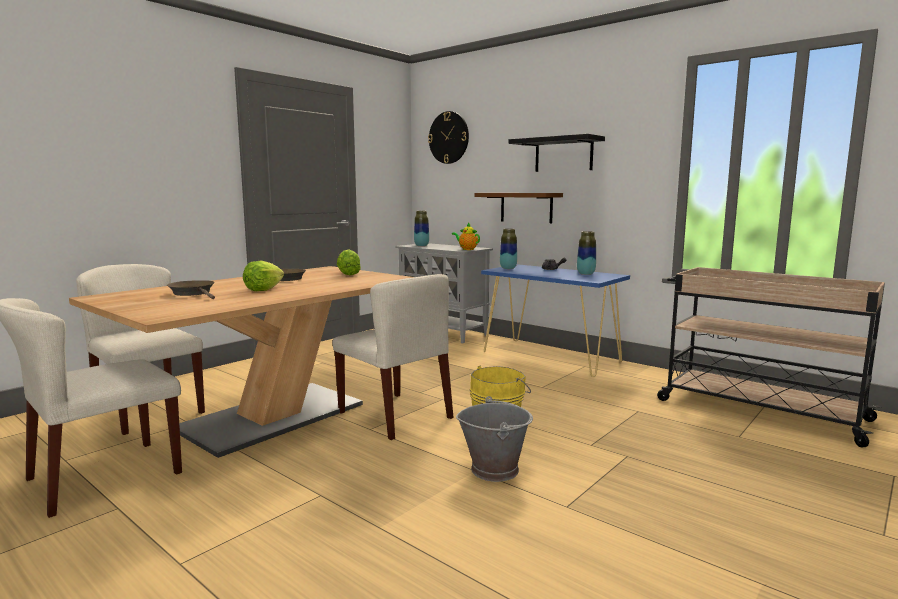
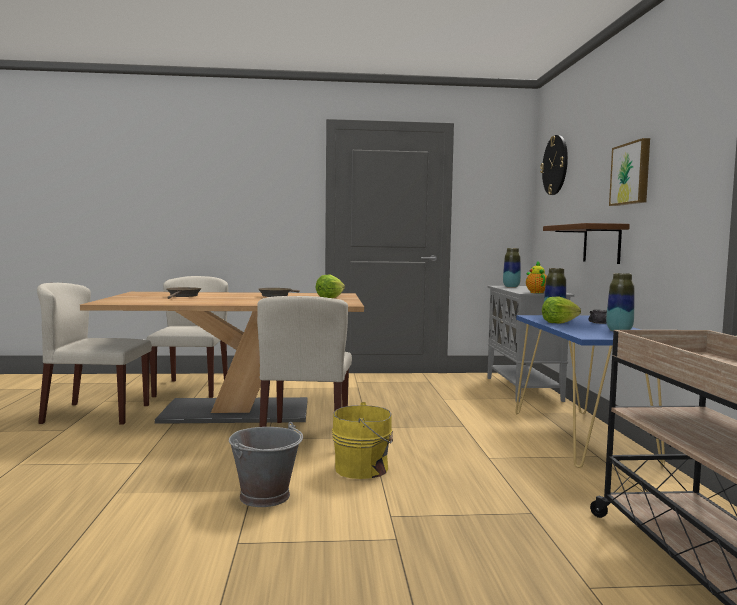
camera: 45 degrees right, 5 degrees down
lettuce [243,260,284,291] -> lettuce moved to [542,297,581,324]
black shelf [508,134,605,172] -> picture [609,138,650,206]

